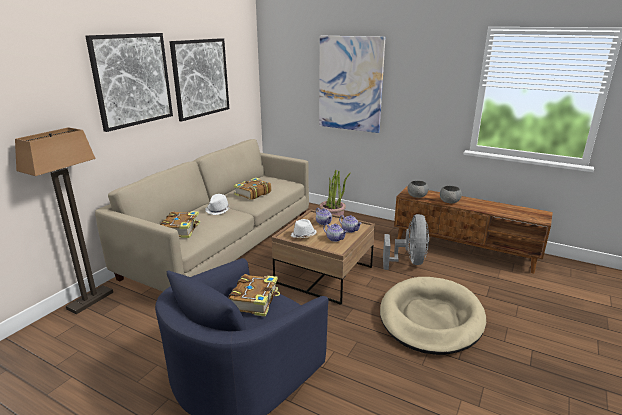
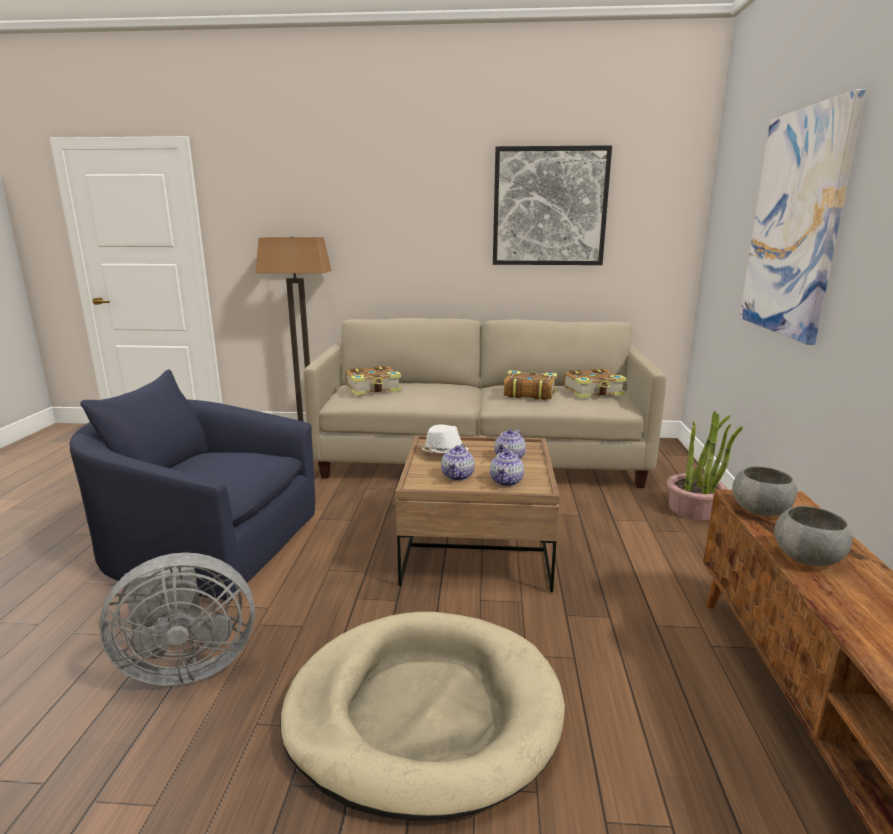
camera: 65 degrees right, 5 degrees down
picture [85,33,173,132] -> none
white hat [206,194,230,215] -> none
book [229,274,280,317] -> book moved to [564,368,627,398]
grey fan [383,214,429,270] -> grey fan moved to [99,553,255,685]

